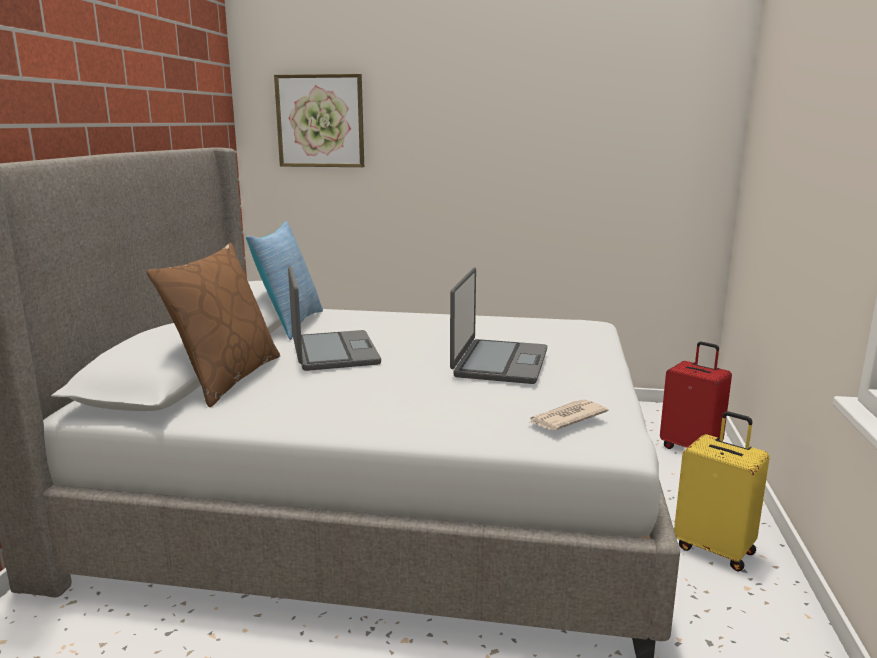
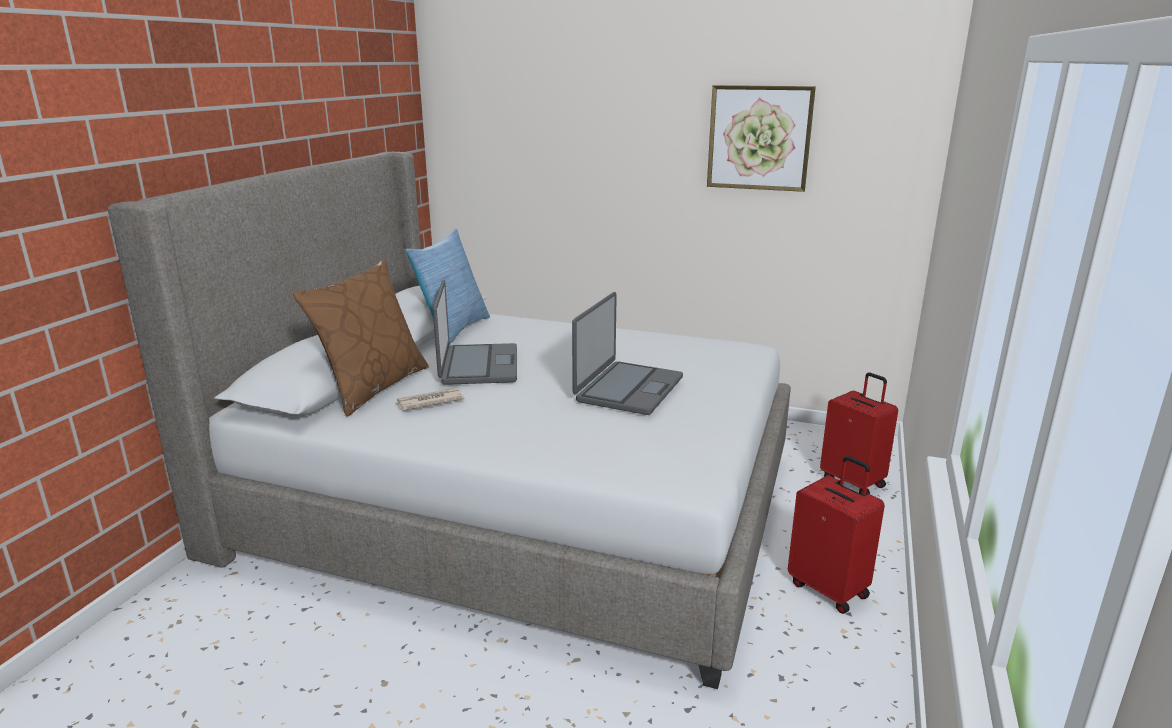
camera: 10 degrees right, 5 degrees up
picture [274,74,364,167] -> picture moved to [707,85,816,192]
newspaper [528,399,608,430] -> newspaper moved to [396,388,464,411]
yellow suitcase [674,411,770,571] -> red suitcase [788,456,885,614]

